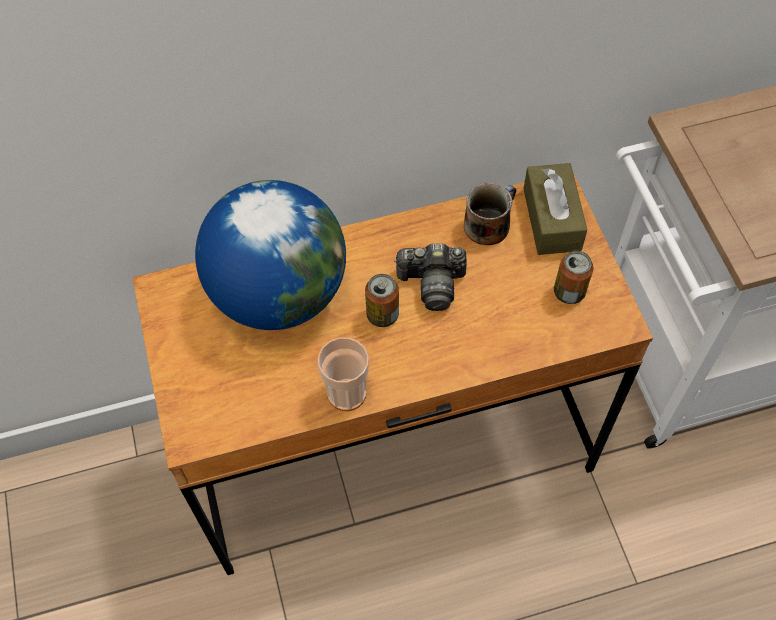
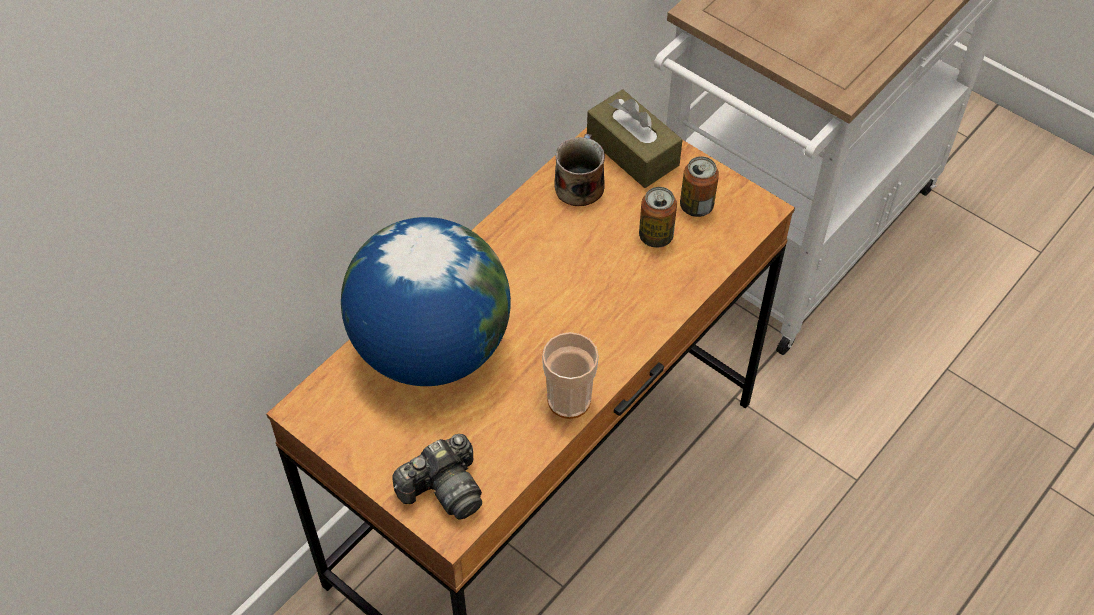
camera: 35 degrees left, 5 degrees down
can [365,274,399,327] -> can moved to [639,187,677,248]
camera [394,243,467,311] -> camera moved to [392,434,482,520]

